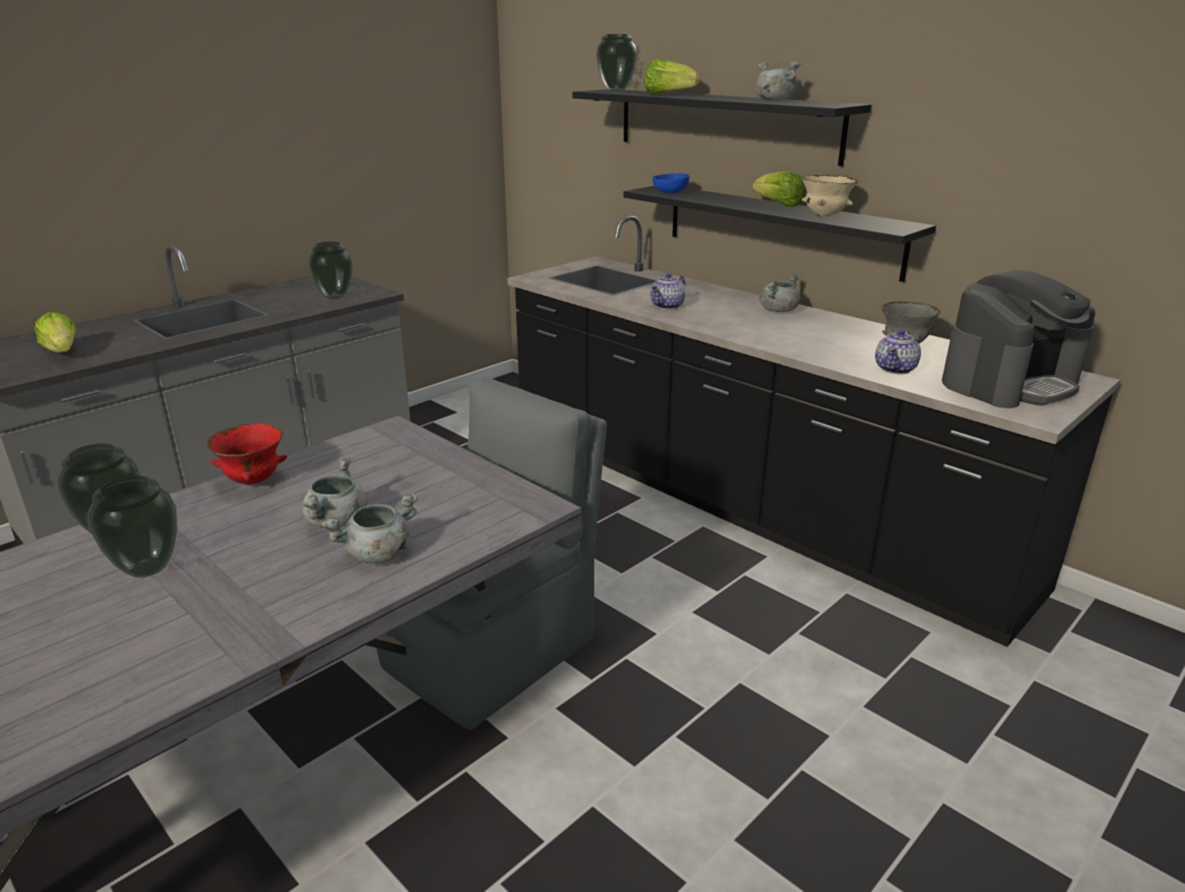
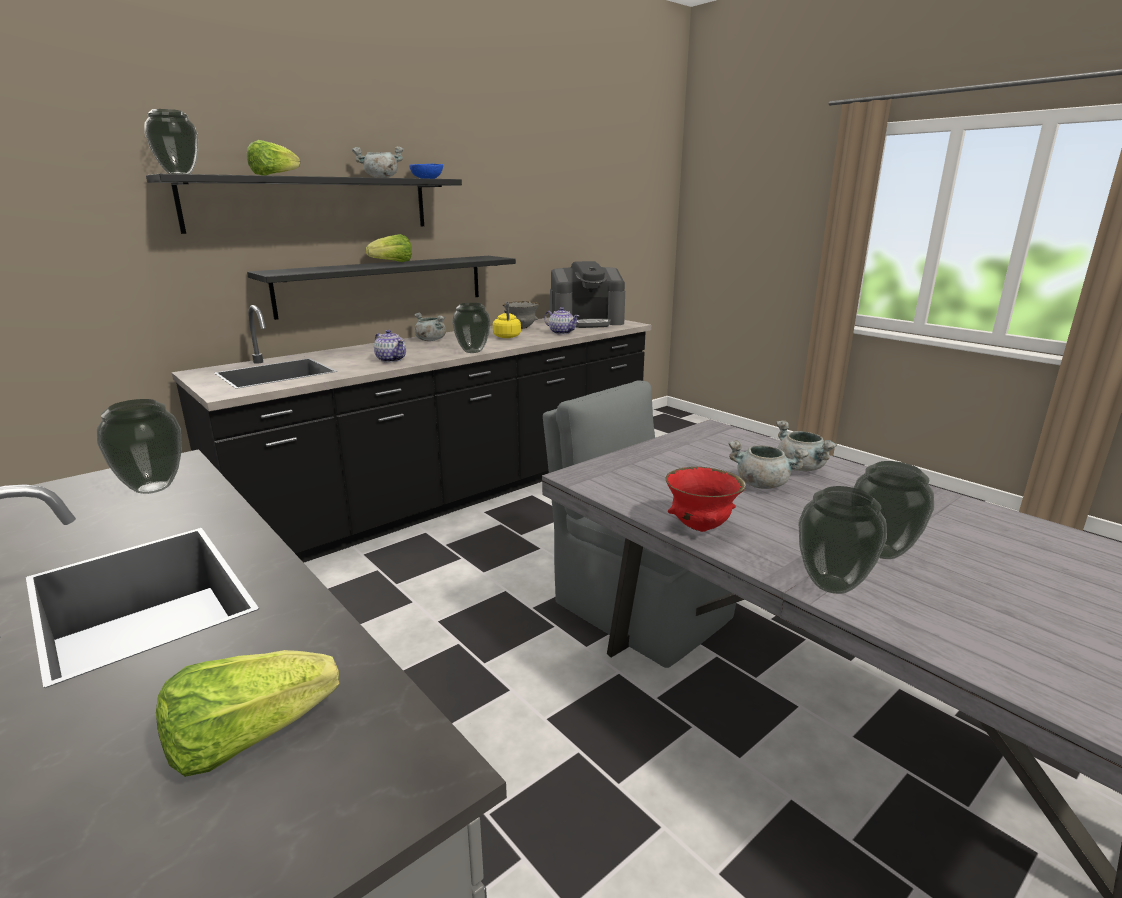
camera: 85 degrees left, 5 degrees down
blue bowl [652,173,690,193] -> blue bowl moved to [409,164,443,179]
beige bowl [802,175,859,217] -> none
coffee machine [942,269,1095,408] -> coffee machine turned 105 degrees clockwise [550,261,625,328]
none -> vase [452,303,490,353]
none -> yellow kettle [493,301,521,338]

